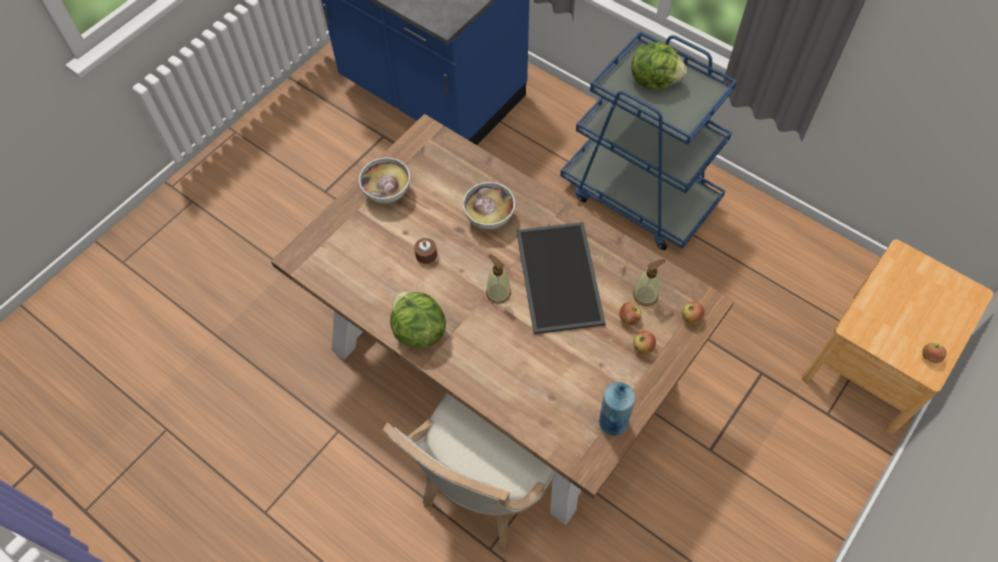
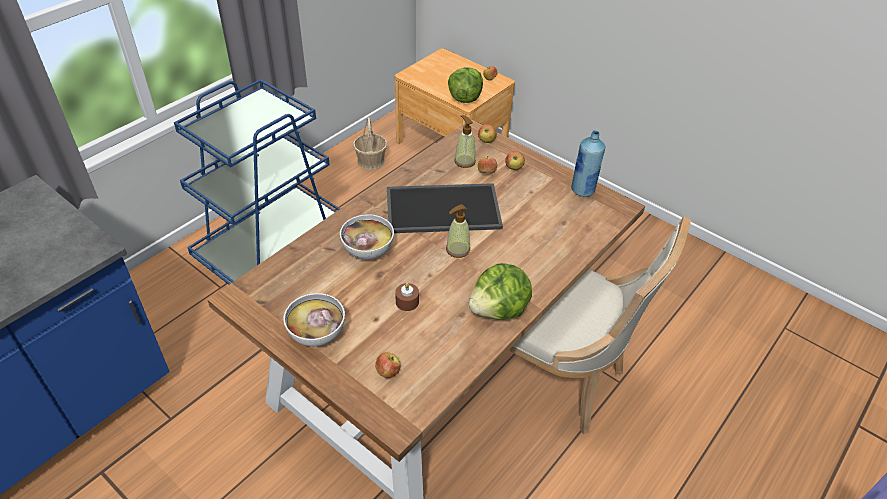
camera: 90 degrees left, 15 degrees down
lettuce [631,42,687,90] -> lettuce moved to [448,67,483,103]
none -> basket [353,117,387,170]
none -> apple [375,352,400,378]

